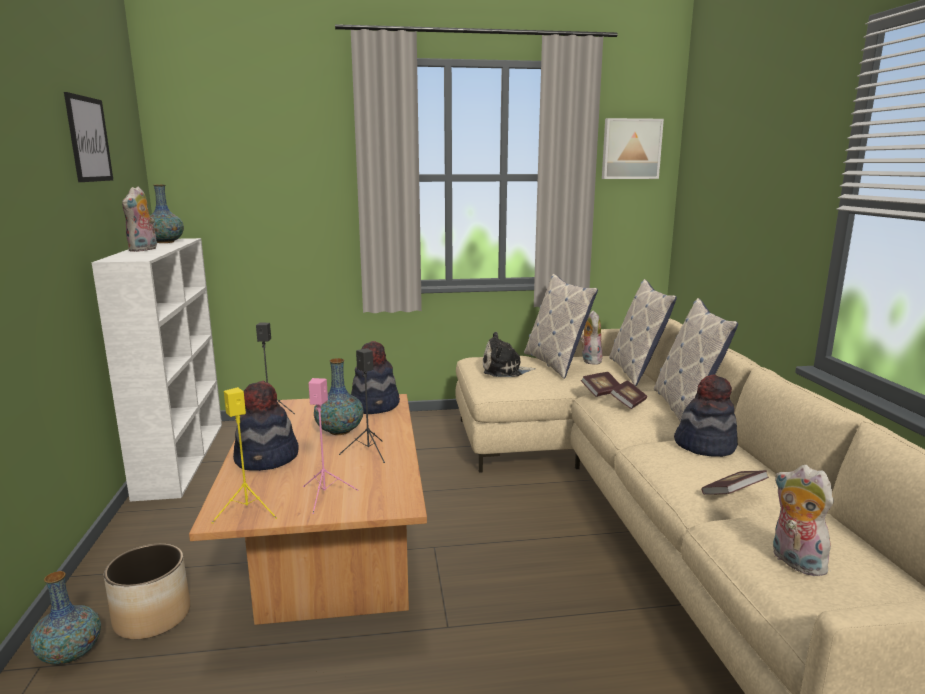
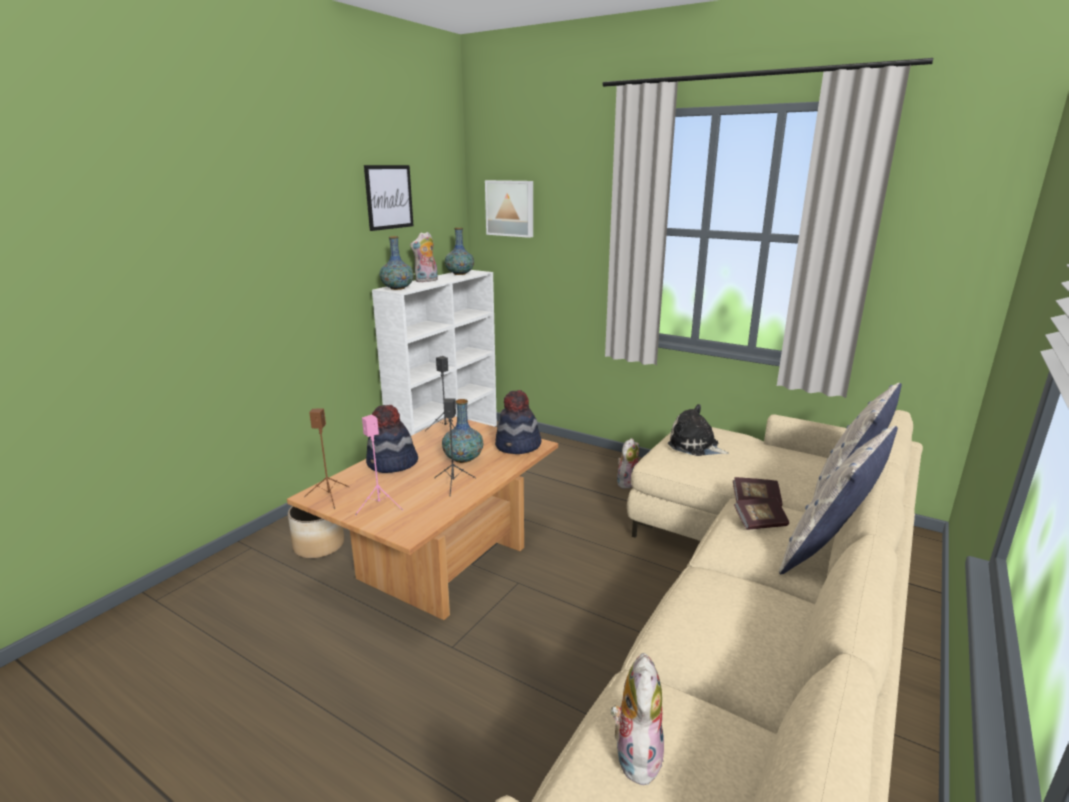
camera: 40 degrees right, 5 degrees up
vase [30,571,101,664] -> vase moved to [380,236,414,290]
yellow speaker [211,387,277,523] -> brown speaker [304,408,349,509]
pillow [524,274,598,379] -> none
plush toy [580,311,602,365] -> plush toy moved to [617,438,639,489]
picture [602,118,664,179] -> picture moved to [485,180,533,238]
hat [674,375,738,457] -> none
book [701,470,769,495] -> none

